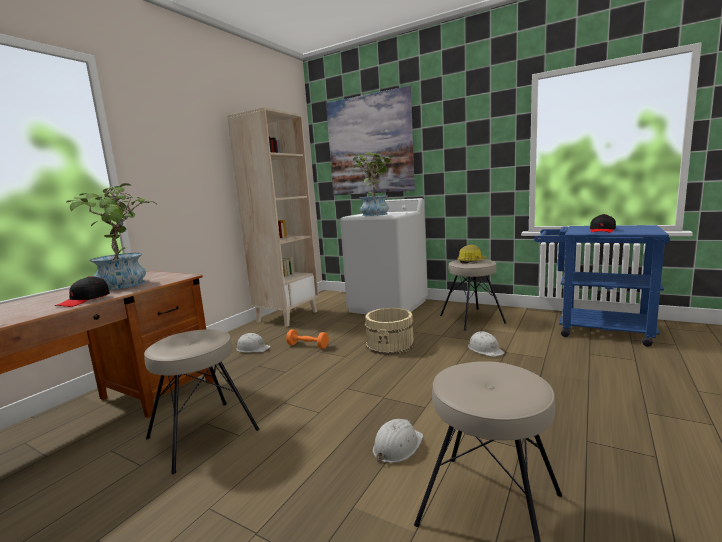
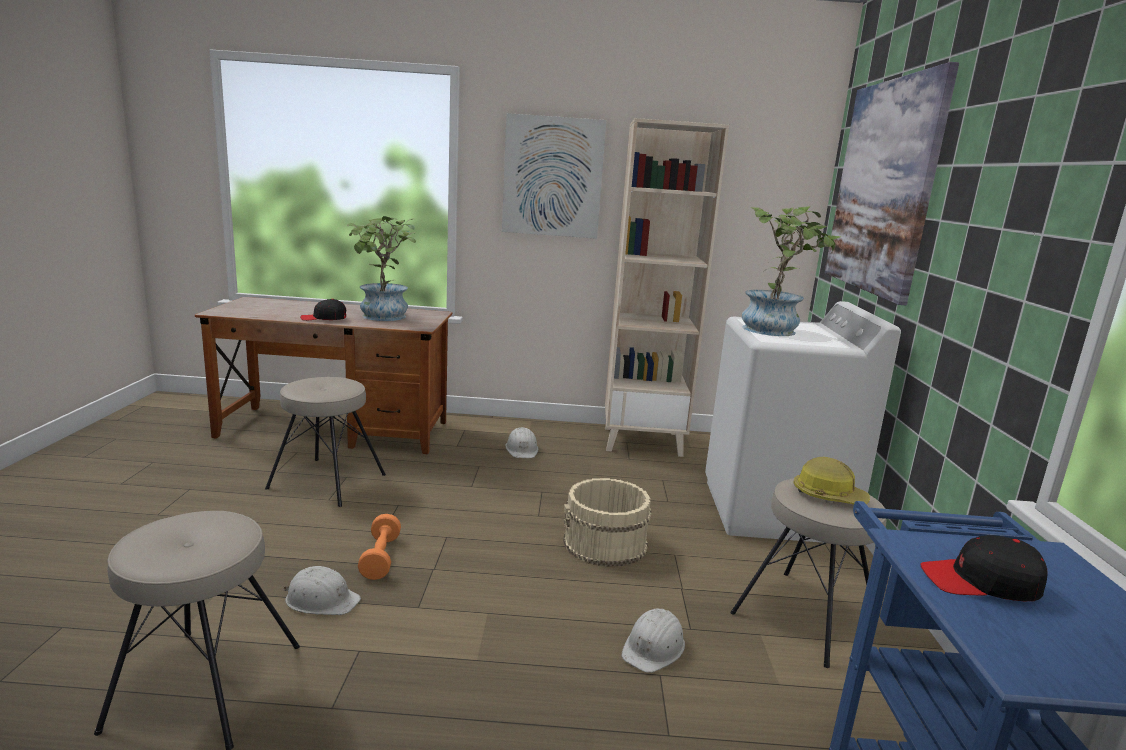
camera: 60 degrees right, 5 degrees up
orange dumbbell [286,329,329,349] -> orange dumbbell moved to [358,514,401,580]
none -> picture [502,113,606,239]

